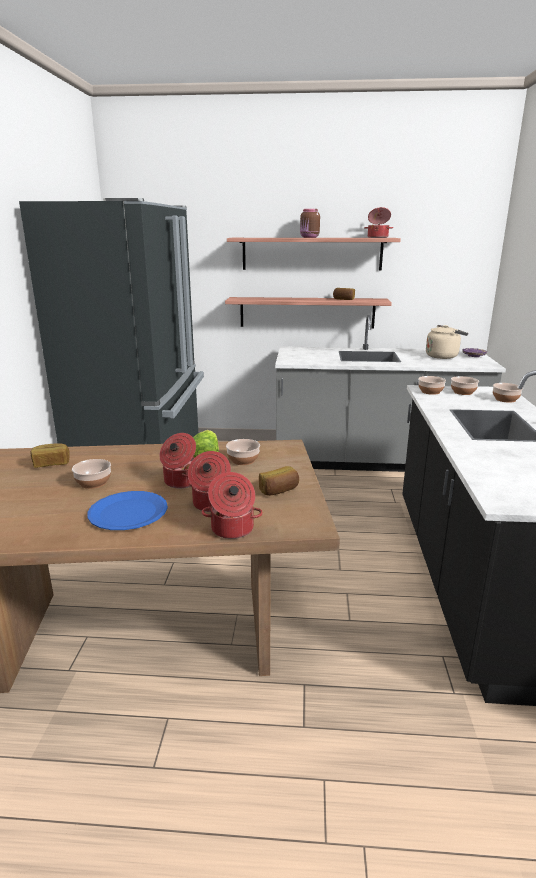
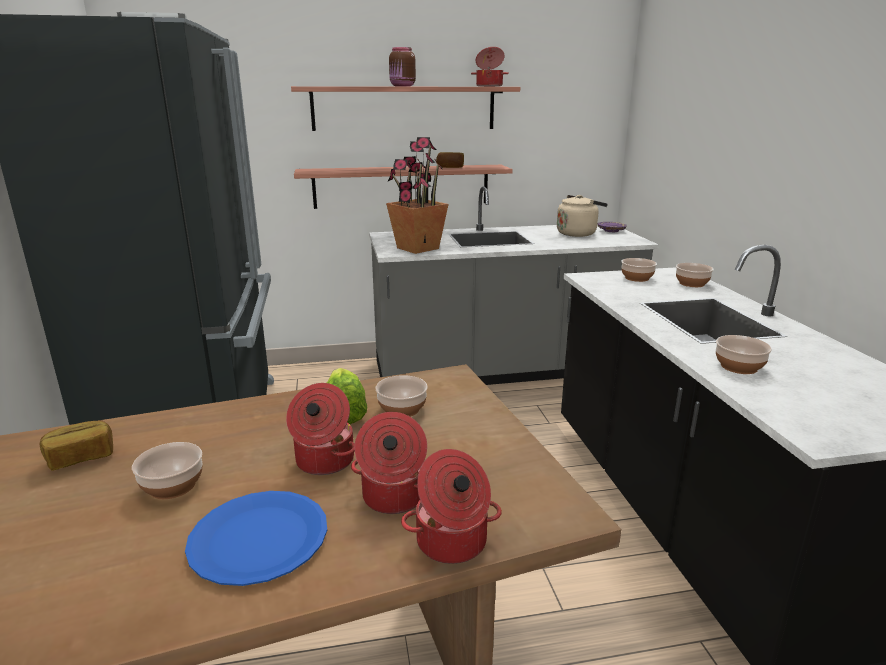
camera: 15 degrees left, 0 degrees up
bread [259,466,299,496] -> none
bowl [418,376,446,395] -> bowl moved to [716,335,772,374]
none -> potted plant [386,137,449,254]

